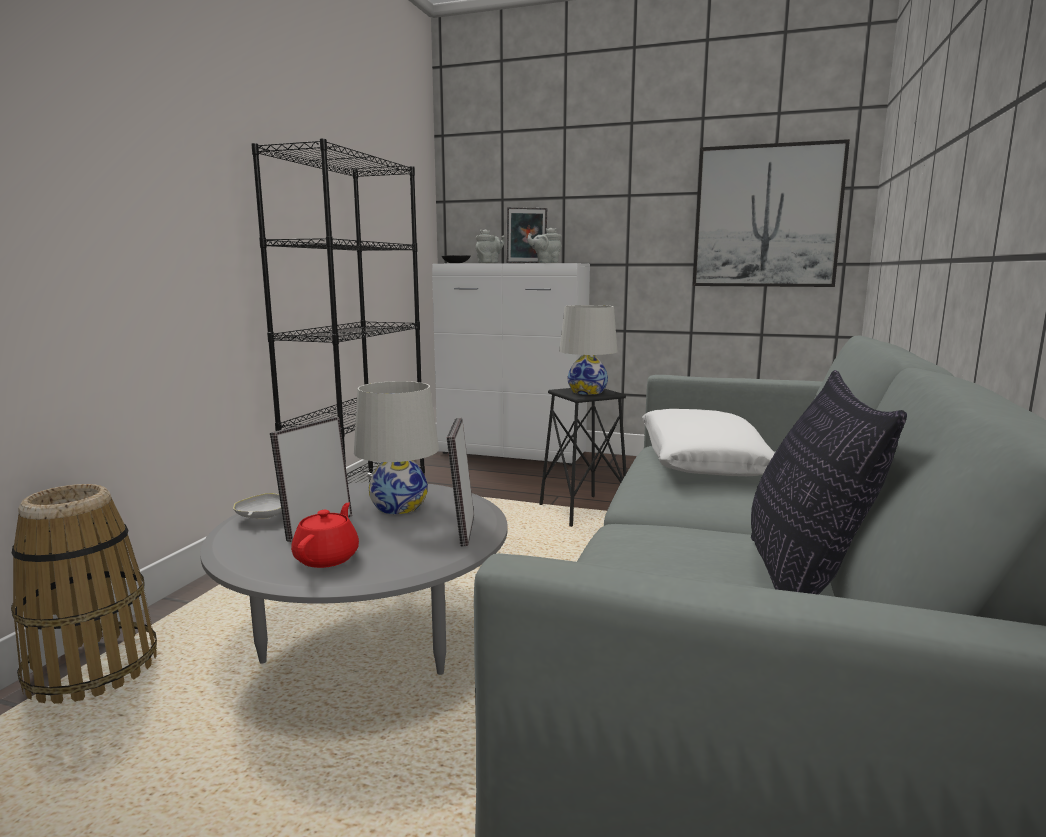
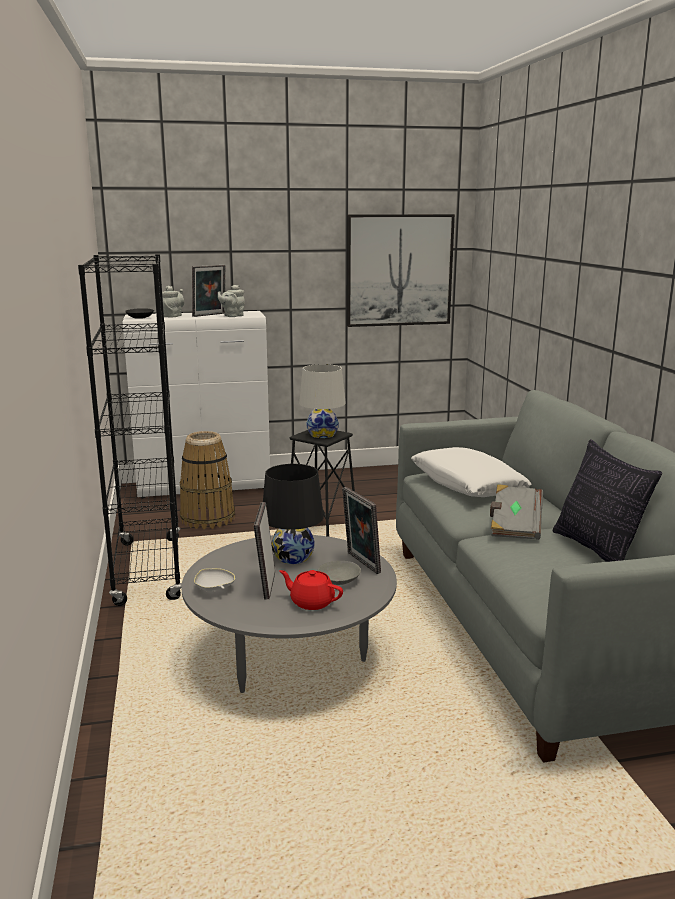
camera: 30 degrees left, 5 degrees up
basket [11,484,157,704] -> basket moved to [180,431,235,529]
red teapot [291,502,359,568] -> red teapot turned 45 degrees counterclockwise [279,570,343,610]
white table lamp [354,381,439,514] -> black table lamp [263,464,324,564]
none -> grey bowl [317,561,361,585]
none -> grey book [490,484,543,540]

